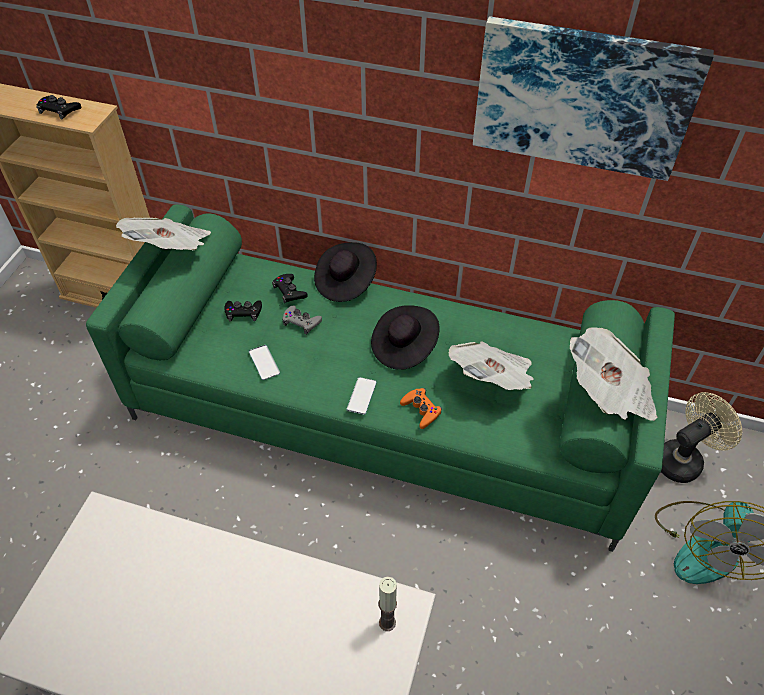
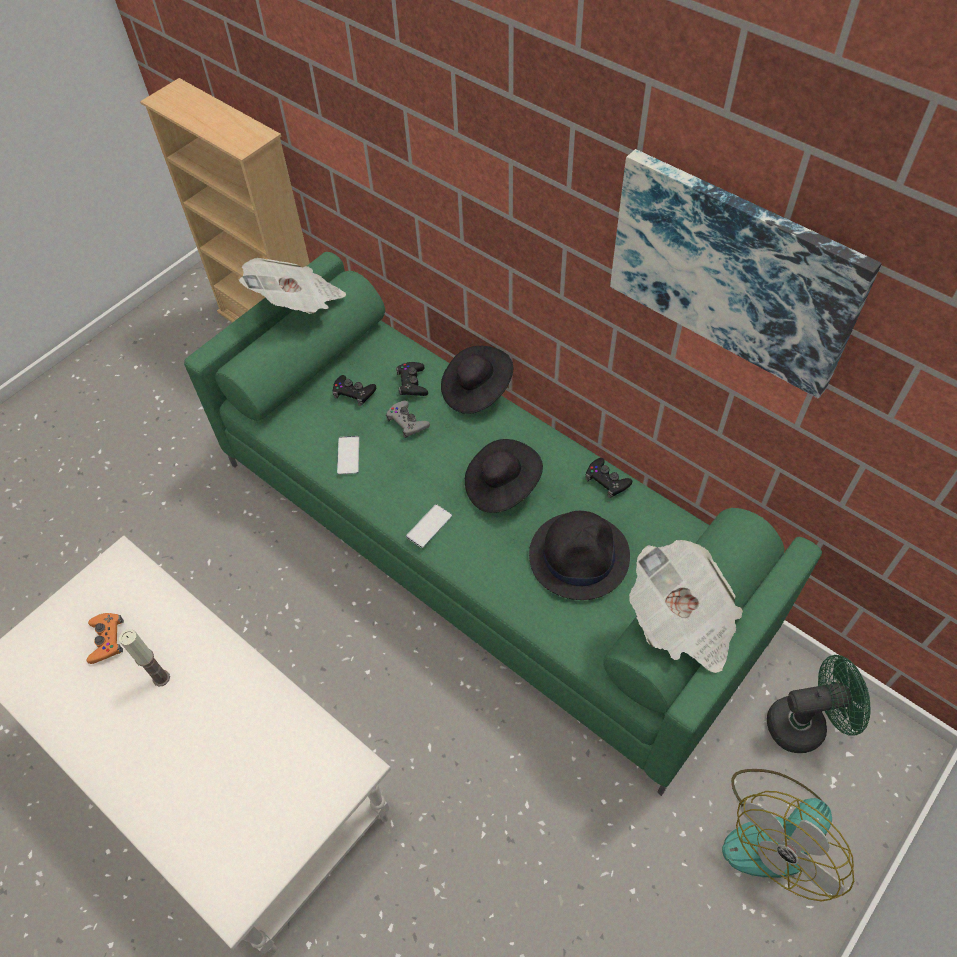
camera: 25 degrees right, 5 degrees up
black game controller [36,95,81,119] -> black game controller moved to [585,458,632,498]
candle [378,576,397,631] -> candle moved to [119,629,170,687]
orange game controller [400,388,442,429] -> orange game controller moved to [87,613,124,664]
newspaper [449,341,534,390] -> black hat [529,511,630,600]
beige fan [661,392,742,483] -> green fan [767,655,870,753]

